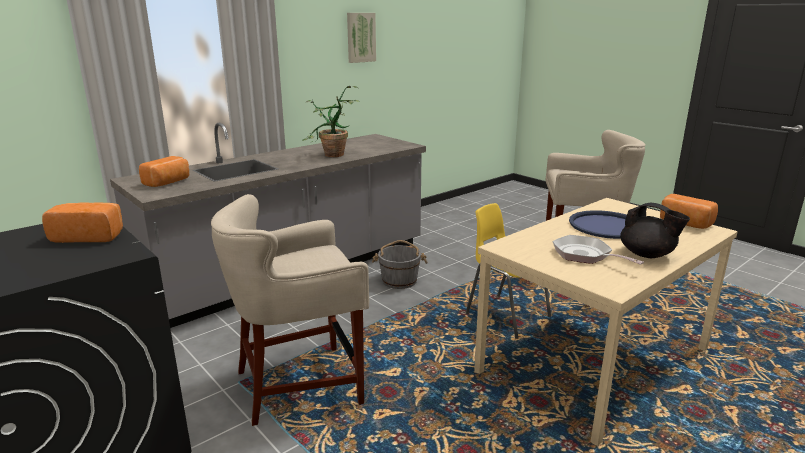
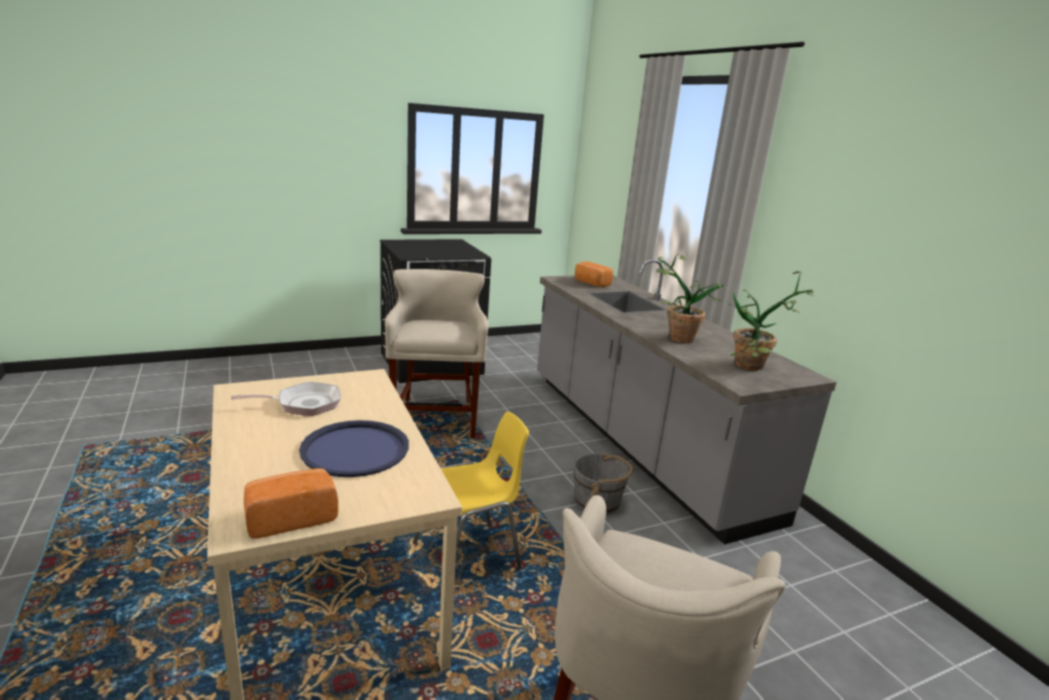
camera: 105 degrees right, 0 degrees up
bread [42,202,123,243] -> none
picture [347,13,376,63] -> none
black teapot [620,203,690,258] -> none
none -> potted plant [728,271,814,371]

